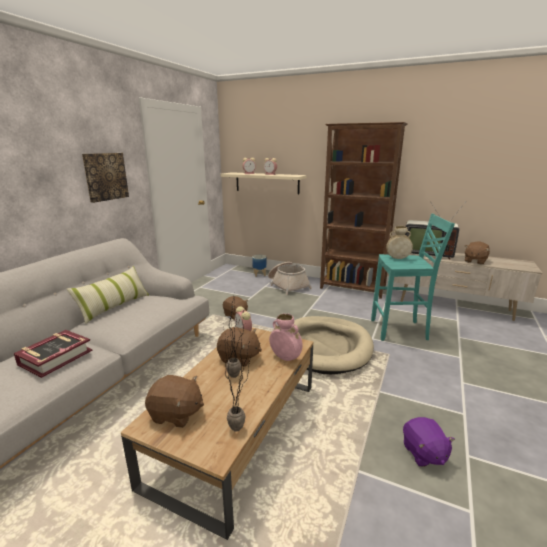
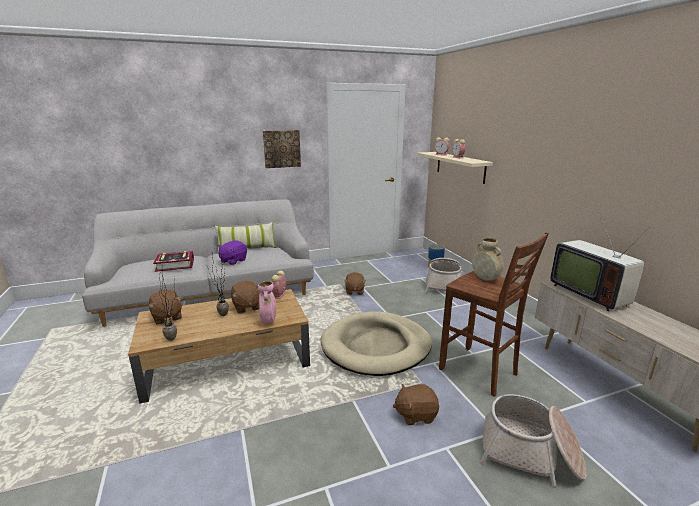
camera: 45 degrees right, 0 degrees up
brown bookcase [320,122,408,299] -> none
turquoise stool [371,214,455,341] -> brown stool [439,232,549,397]
purple plush toy [403,417,455,467] -> purple plush toy moved to [218,240,247,265]
brown plush toy [465,242,490,264] -> brown plush toy moved to [393,384,439,425]
none -> basket [480,394,587,487]

